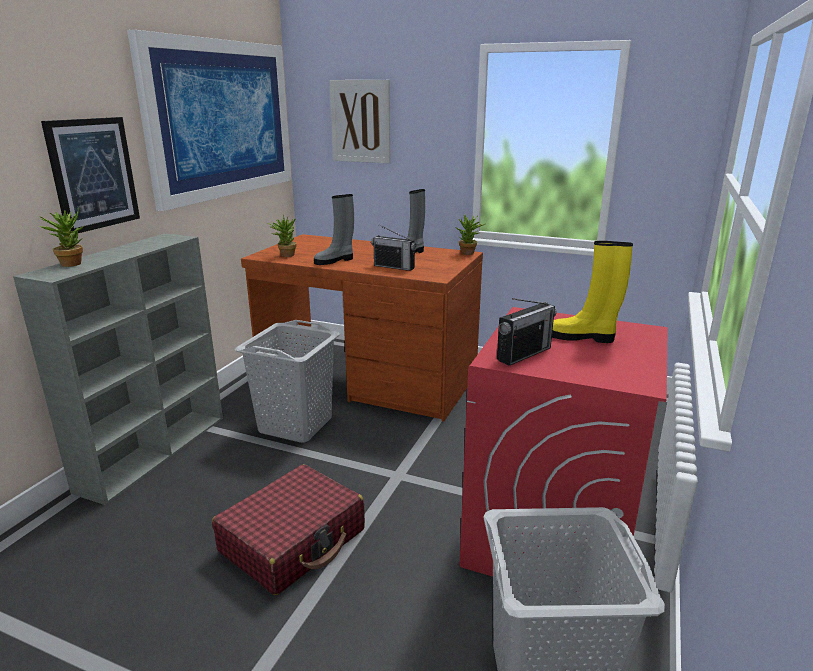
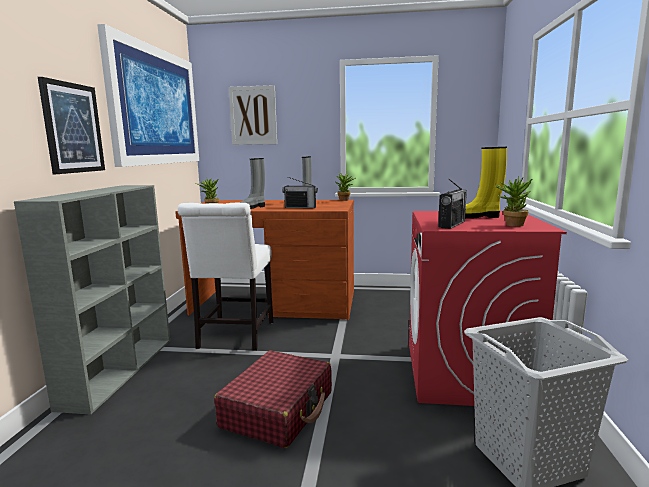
camera: 15 degrees left, 10 degrees down
potted plant [39,208,84,267] -> potted plant moved to [495,176,532,227]
grey laundry basket [235,320,340,443] -> white chair [177,203,273,351]

